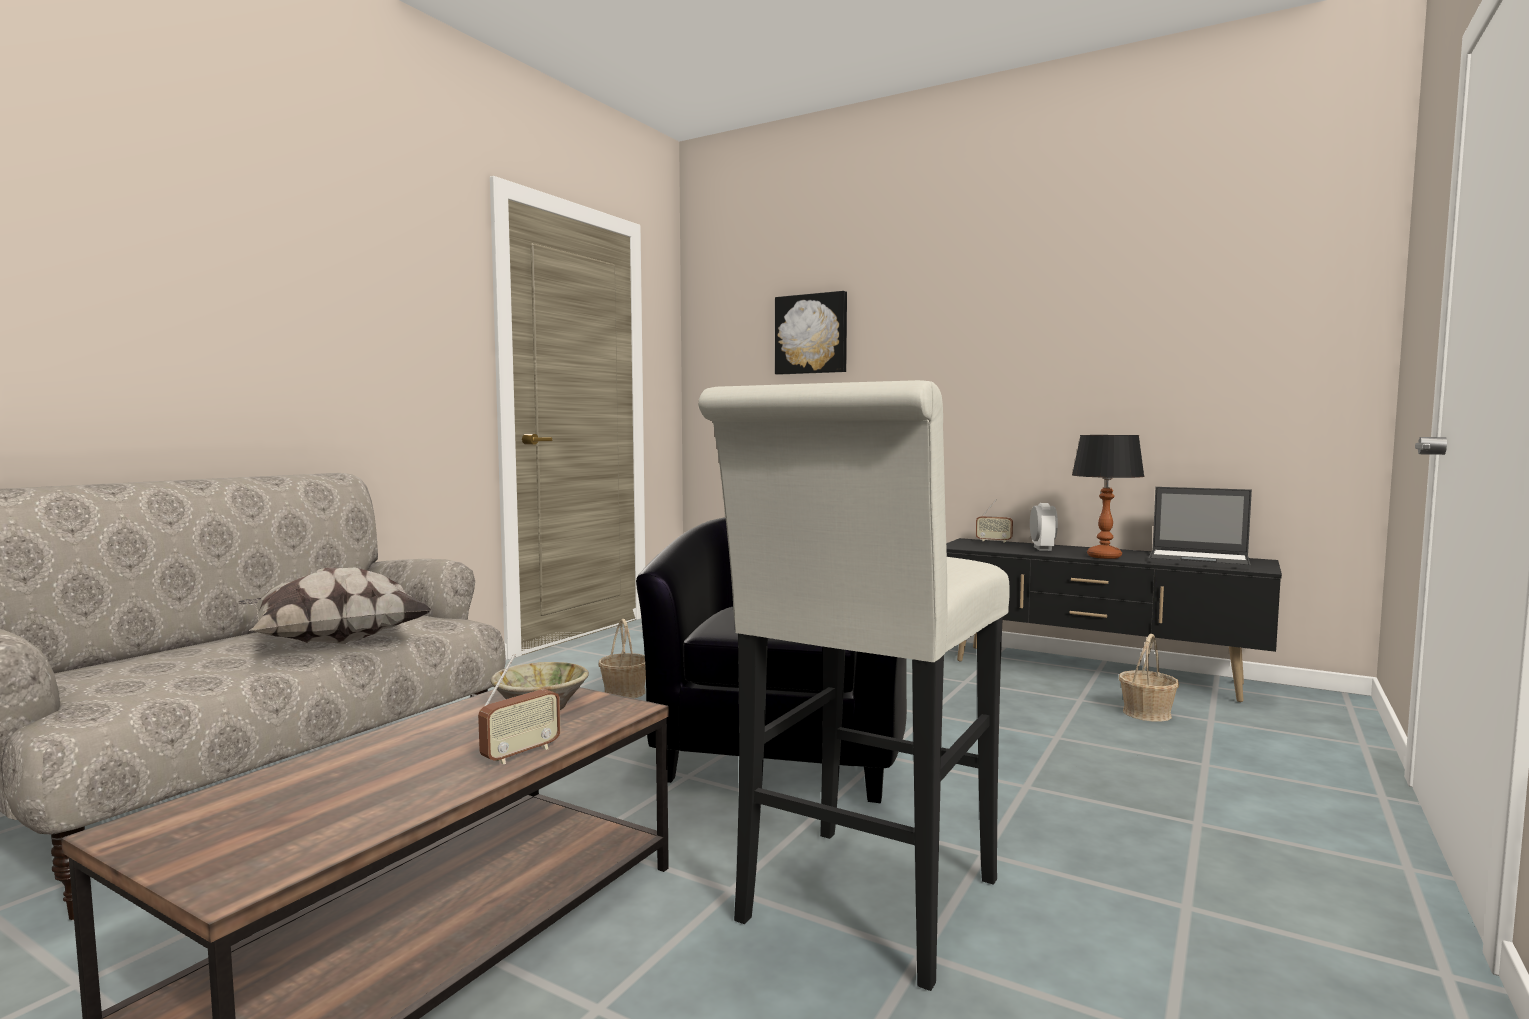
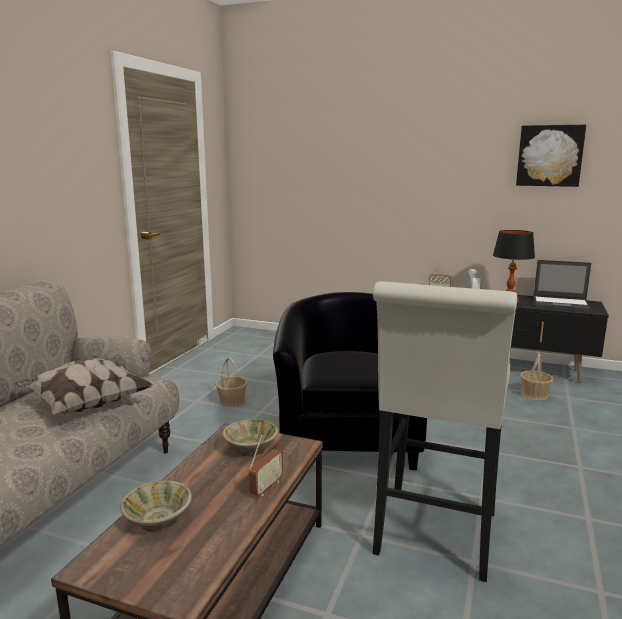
camera: 10 degrees left, 10 degrees up
picture [775,291,847,375] -> picture moved to [516,125,586,187]
none -> beige bowl [120,481,192,532]

